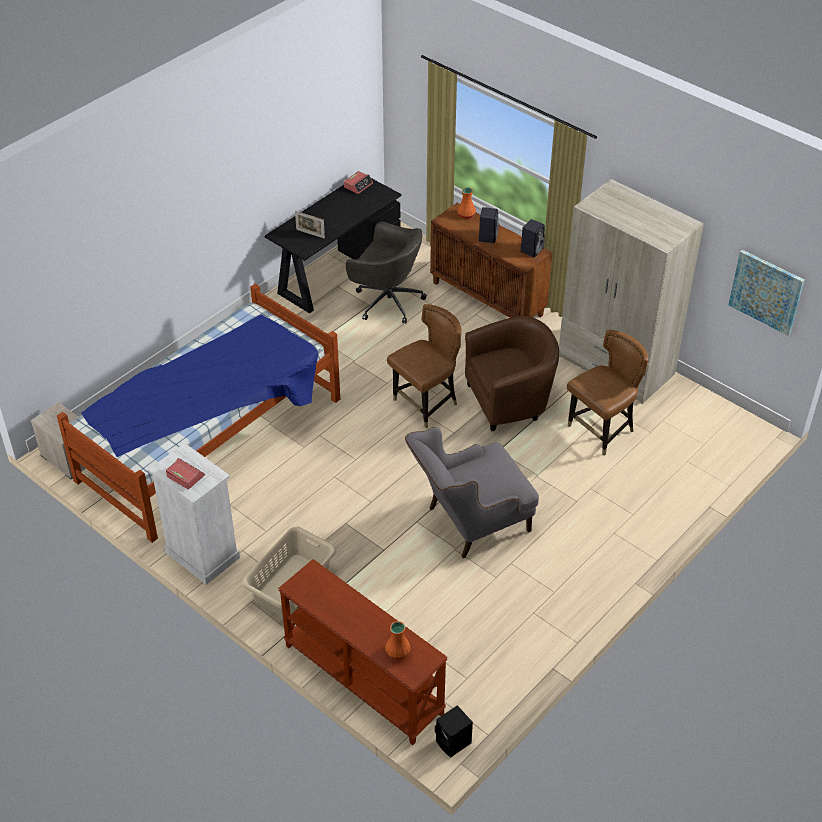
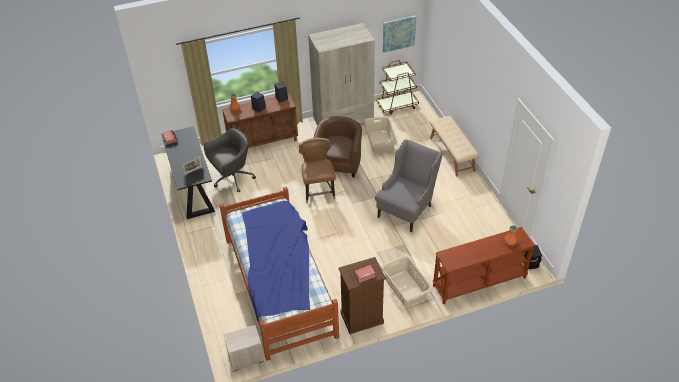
camera: 60 degrees left, 0 degrees up
white dresser [148,443,240,585] -> brown dresser [338,257,386,334]
grey armchair [405,427,539,558] -> grey armchair turned 150 degrees counterclockwise [375,140,443,233]
brown chair [567,330,648,456] -> beige laundry basket [364,116,397,154]
none -> brown cart [376,60,419,115]
none -> beige bench [430,116,479,177]

